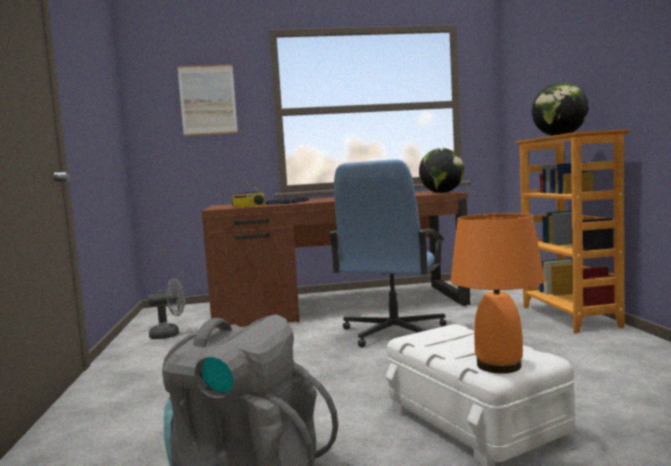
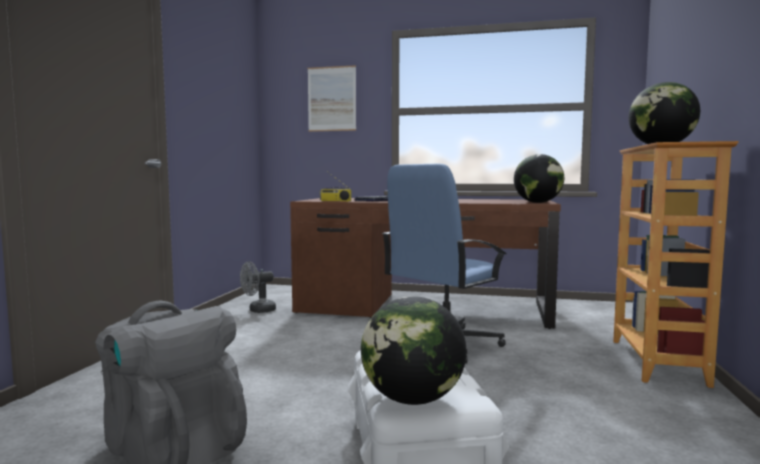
camera: 20 degrees right, 0 degrees up
grey fan [147,278,185,339] -> grey fan turned 150 degrees clockwise [240,261,276,313]
orange table lamp [450,213,545,374] -> globe [361,296,466,405]

